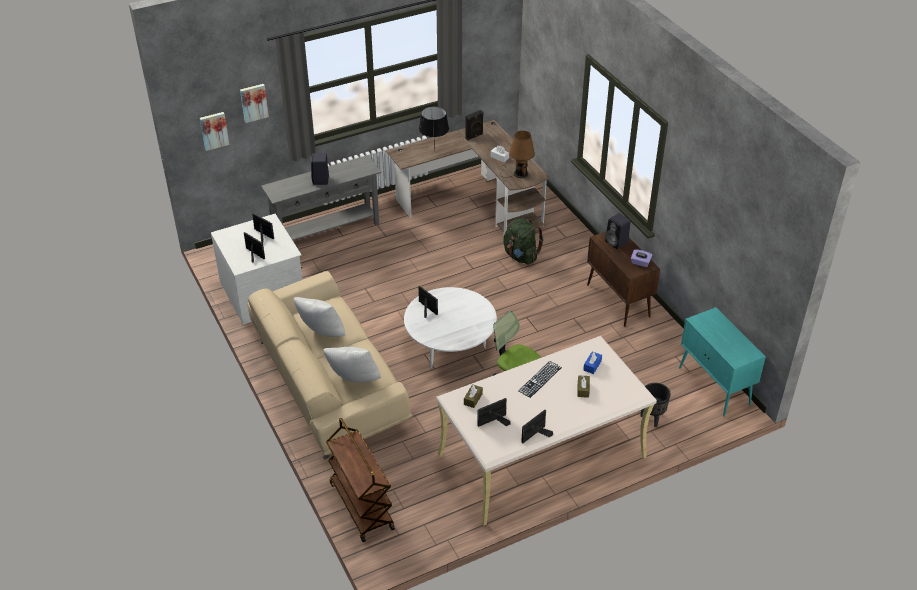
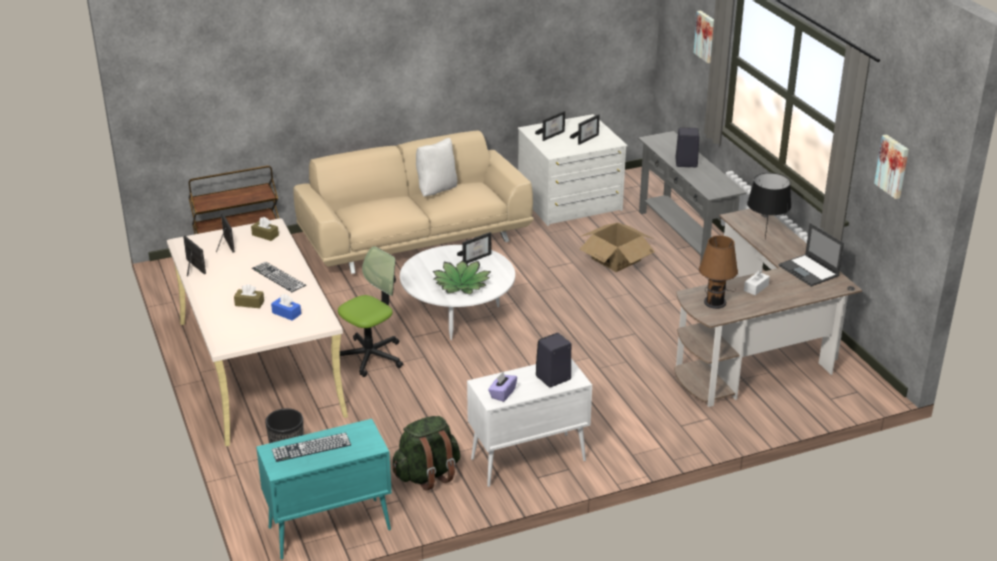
camera: 95 degrees right, 10 degrees down
picture [200,112,230,151] -> picture moved to [874,134,909,199]
white pillow [323,347,381,382] -> none
black speaker [465,110,484,140] -> laptop [779,223,844,287]
green backpack [503,218,544,265] -> green backpack moved to [392,416,461,491]
brown cabinet [587,232,660,327] -> white cabinet [467,358,592,487]
none -> keyboard [272,433,351,462]
none -> potted plant [433,260,491,294]
none -> cardboard box [580,223,655,272]

